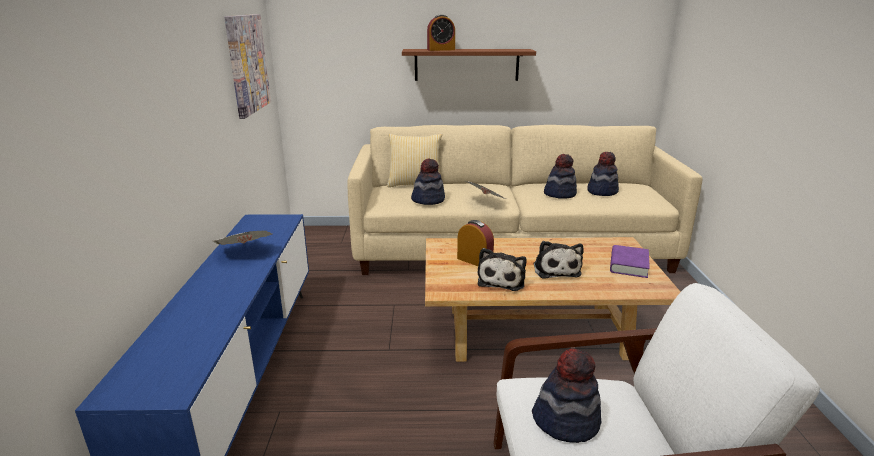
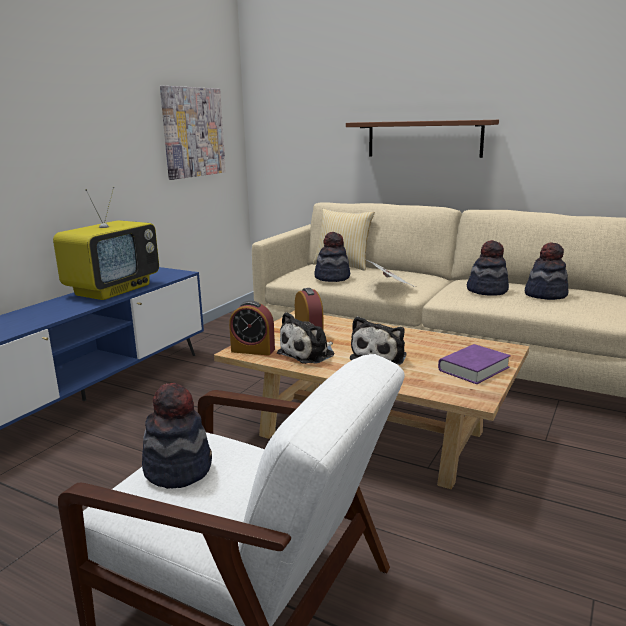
camera: 30 degrees right, 5 degrees down
newspaper [213,231,272,245] -> television [53,186,159,300]
alarm clock [427,15,455,51] -> alarm clock moved to [229,301,275,356]

